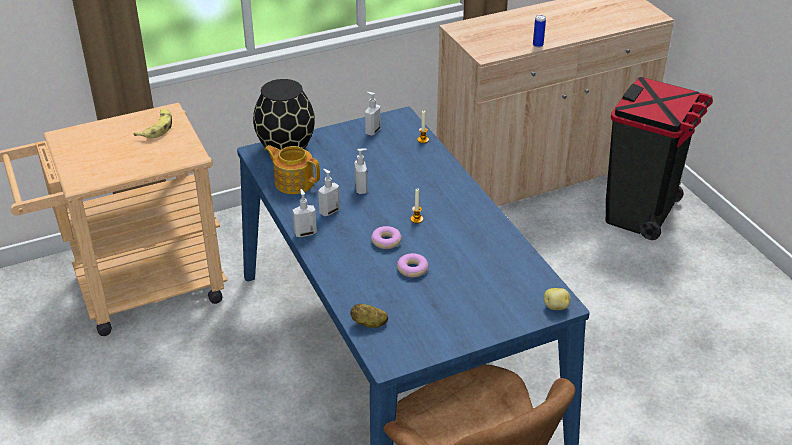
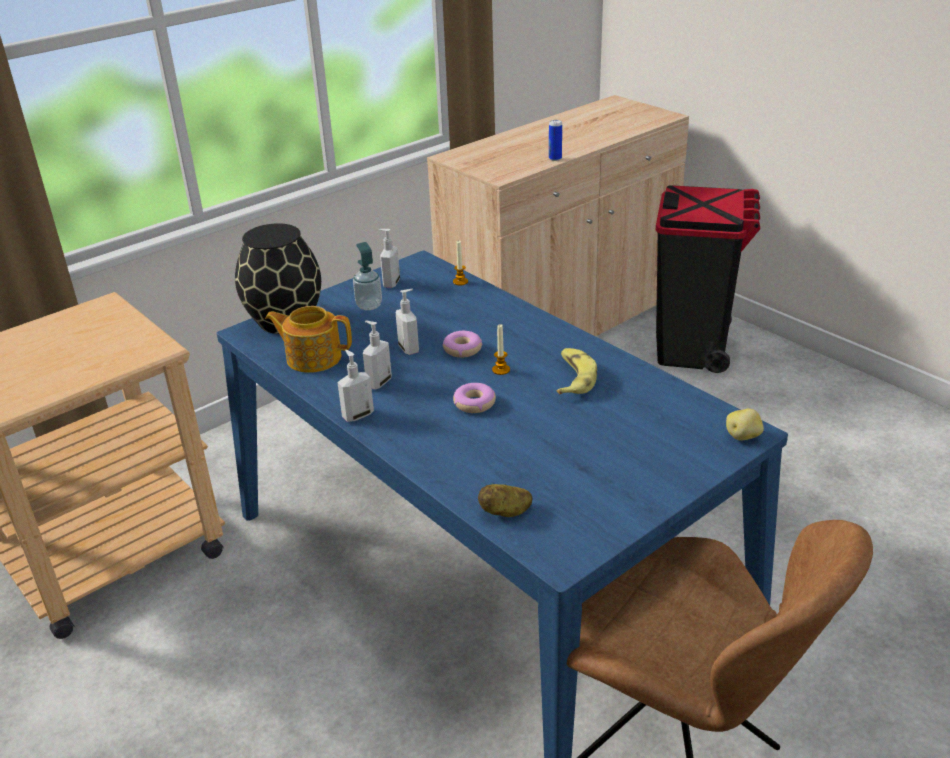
camera: 15 degrees left, 5 degrees down
banana [133,109,172,138] -> banana moved to [556,348,597,394]
donut [397,253,428,278] -> donut moved to [442,331,482,358]
none -> soap dispenser [353,242,382,310]

